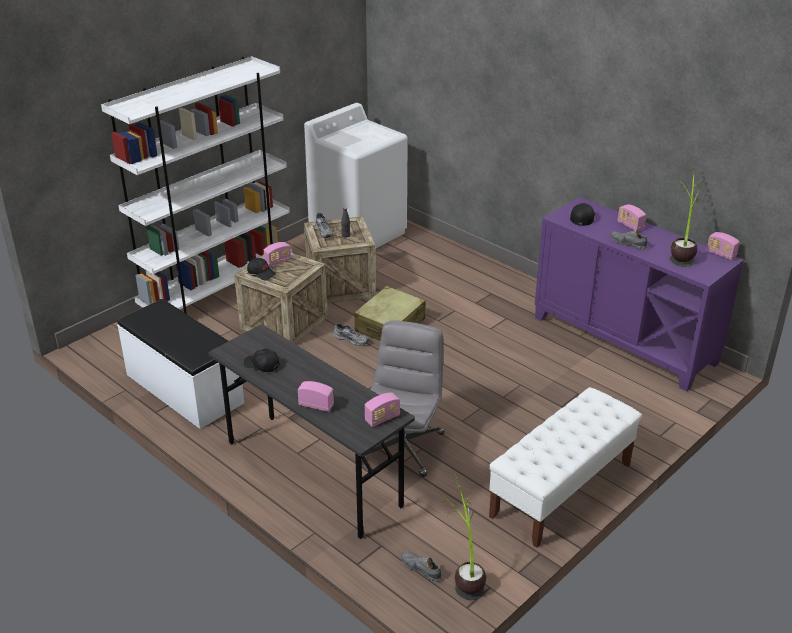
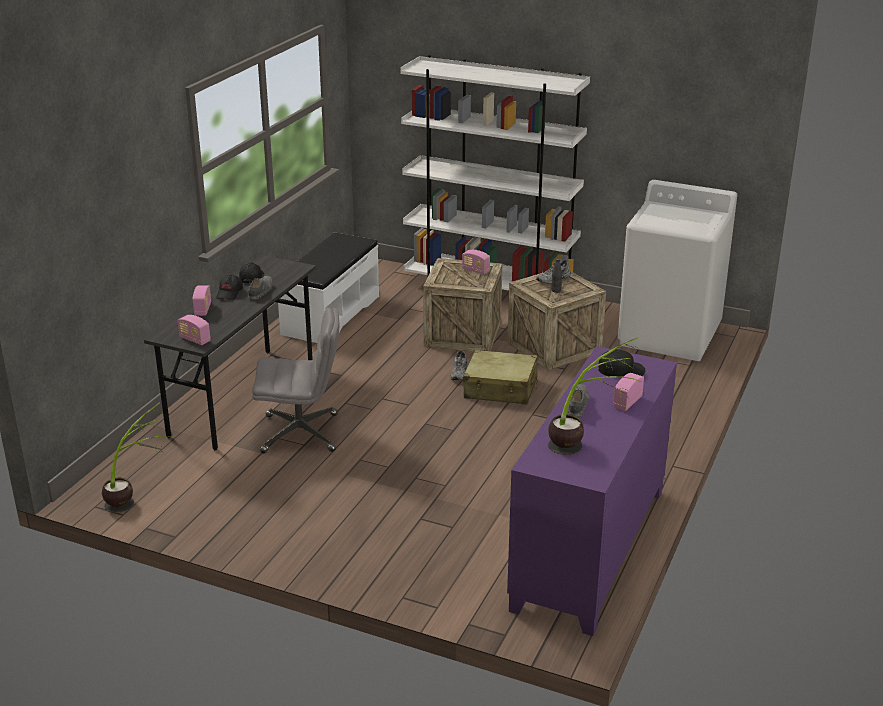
camera: 70 degrees right, 5 degrees down
black cap [247,258,276,280] -> black cap moved to [216,275,243,300]
grey shoe [401,551,442,583] -> grey shoe moved to [248,276,272,300]
white bench [489,387,642,548] -> none
radio [707,232,740,260] -> none

